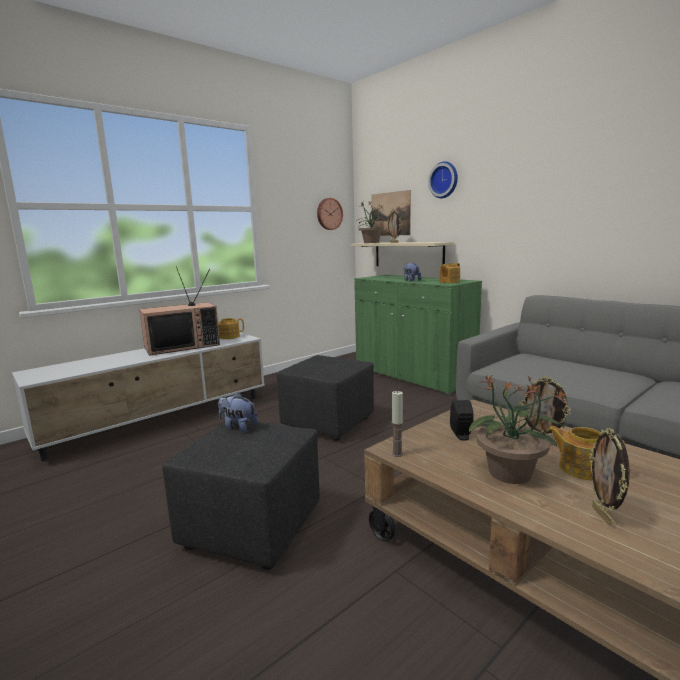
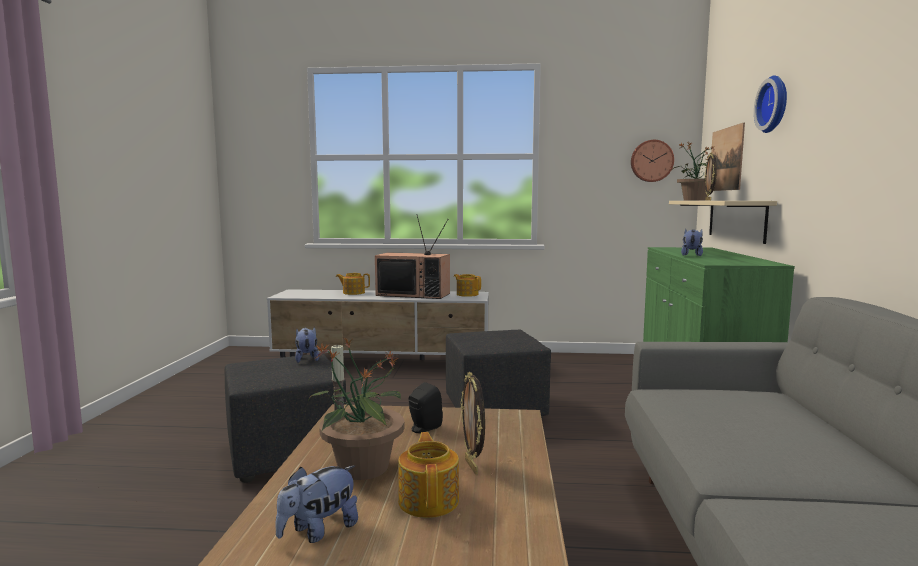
camera: 45 degrees right, 5 degrees down
teapot [440,263,460,283] -> teapot moved to [336,273,370,295]
picture frame [589,428,630,526] -> plush toy [275,465,358,543]

